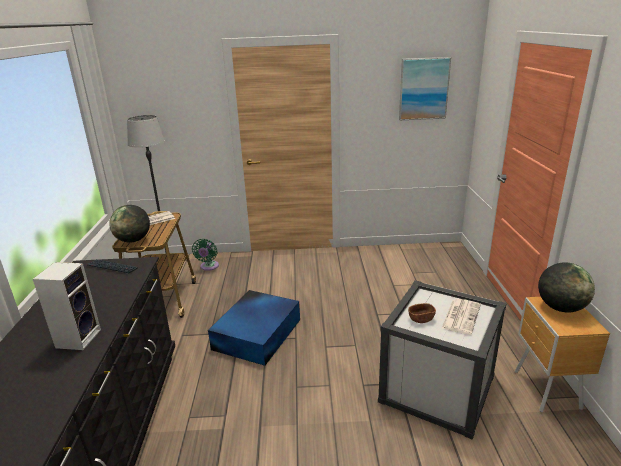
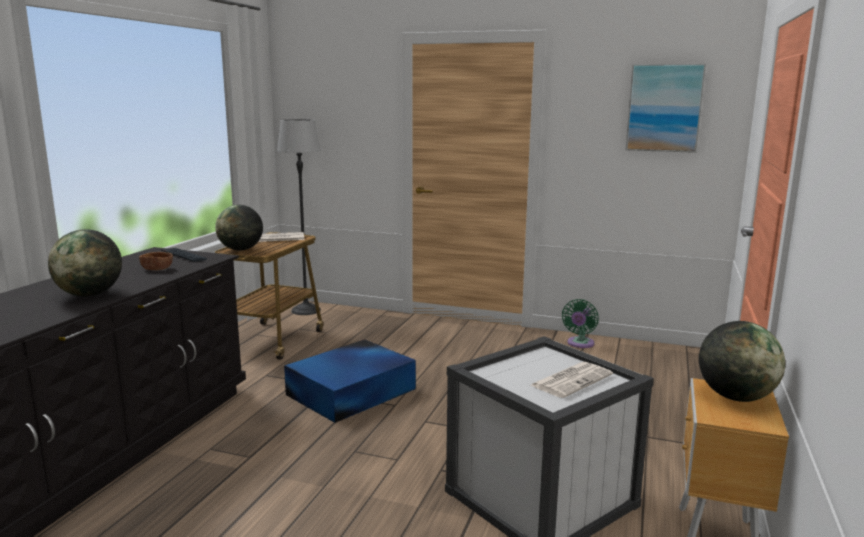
camera: 20 degrees right, 10 degrees down
speaker [33,262,101,350] -> globe [48,229,122,296]
green fan [192,239,219,271] -> green fan moved to [562,299,599,348]
brown bowl [408,303,436,323] -> brown bowl moved to [139,252,173,270]

